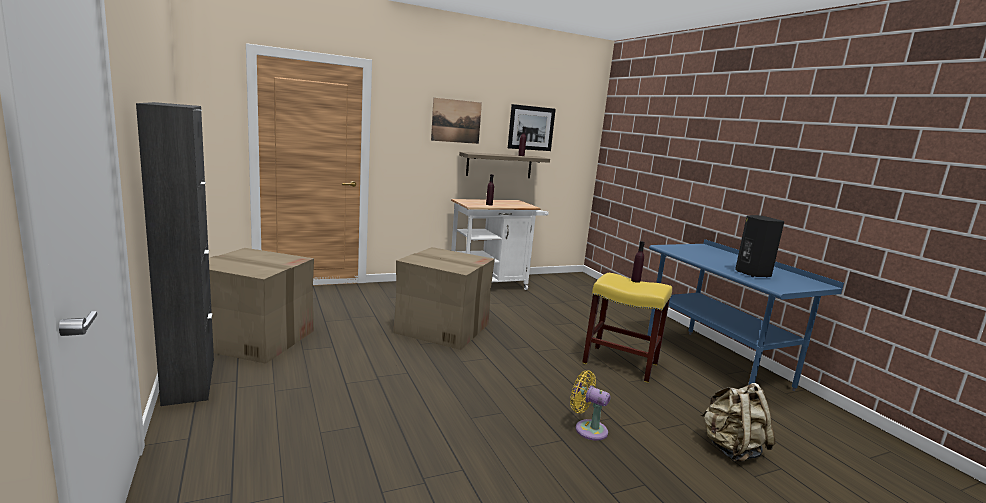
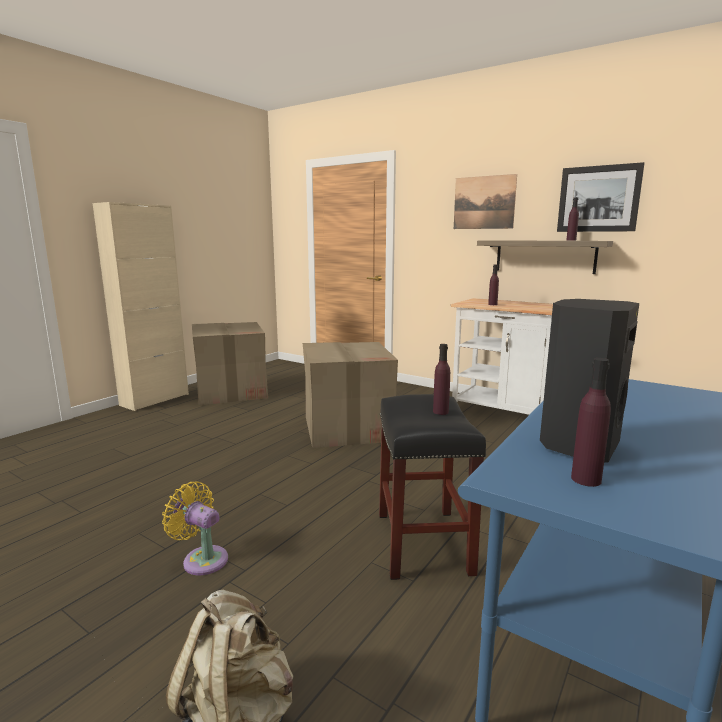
camera: 60 degrees right, 0 degrees up
black cabinet [136,102,214,406] -> beige cabinet [93,202,189,411]
yellow fan [570,370,611,441] -> yellow fan turned 60 degrees counterclockwise [162,482,228,575]
yellow stool [582,273,672,383] -> black stool [379,394,486,580]
none -> purple bottle [571,358,611,487]

